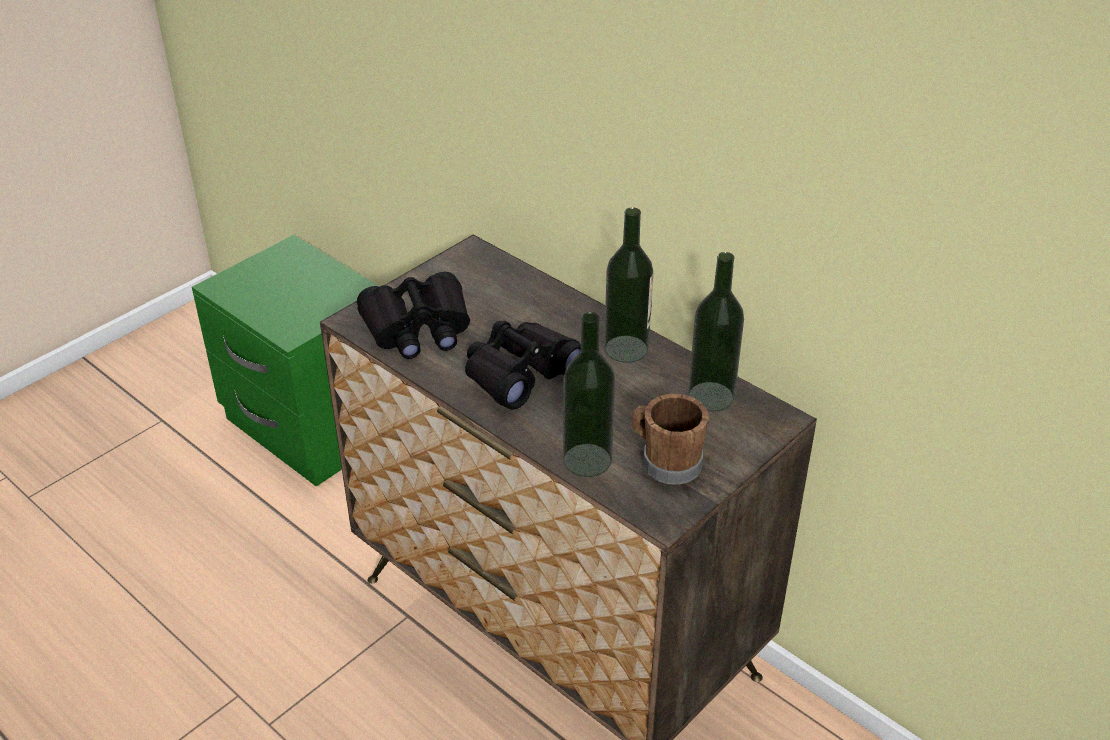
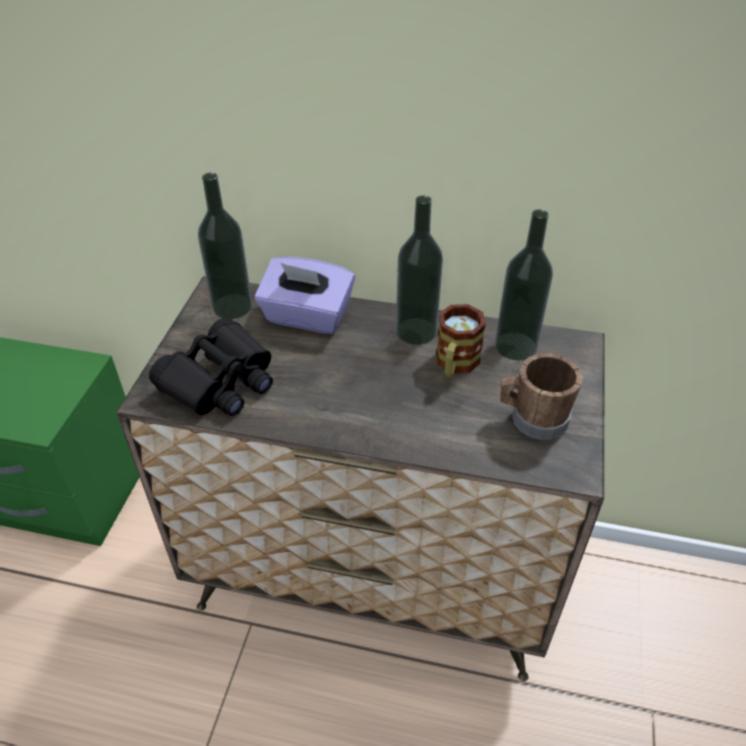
camera: 30 degrees left, 5 degrees up
black binoculars [465,321,581,410] -> none
bottle [563,312,615,477] -> bottle moved to [198,173,252,319]
none -> purple tissue box [255,257,355,334]
none -> mug [436,304,486,378]

